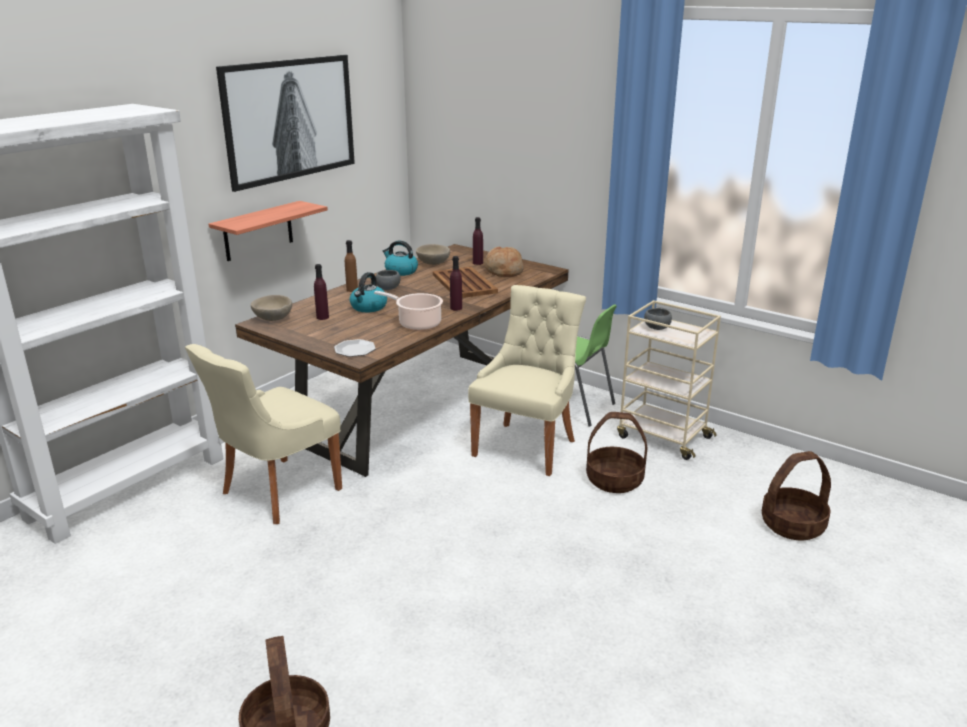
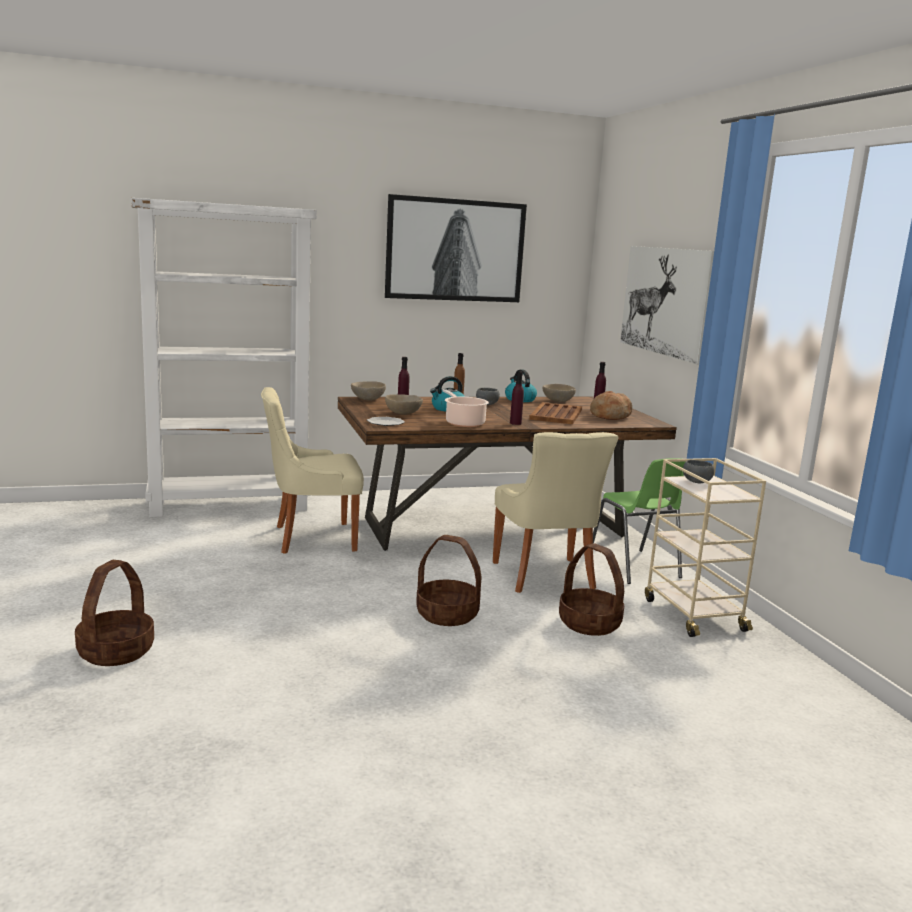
camera: 35 degrees right, 10 degrees down
shelf [208,201,328,261] -> none
beige chair [468,285,586,476] -> beige chair turned 105 degrees clockwise [493,432,619,593]
basket [762,451,831,540] -> basket moved to [416,535,482,626]
none -> beige bowl [385,394,423,415]
none -> picture [620,246,714,364]

